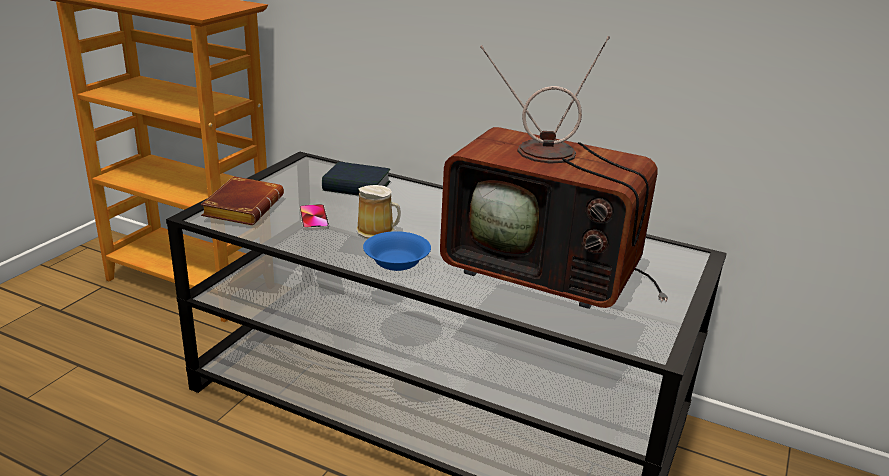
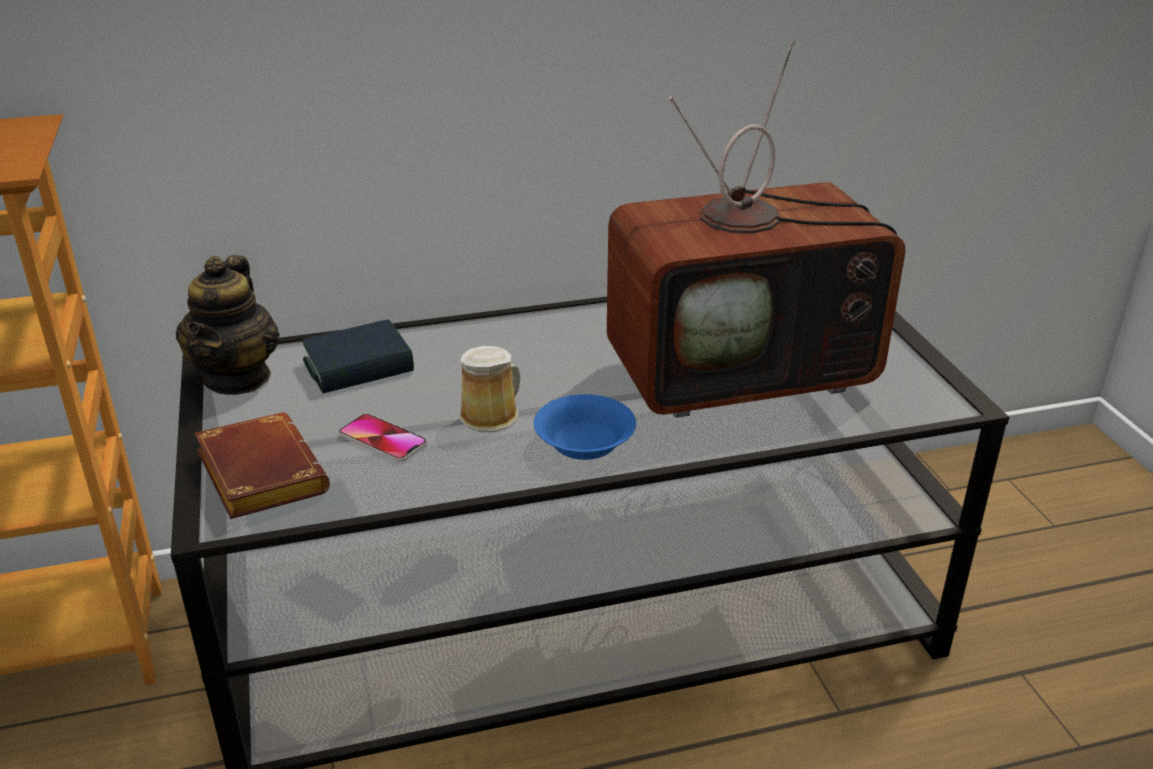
camera: 40 degrees left, 5 degrees up
none -> teapot [176,255,280,395]

